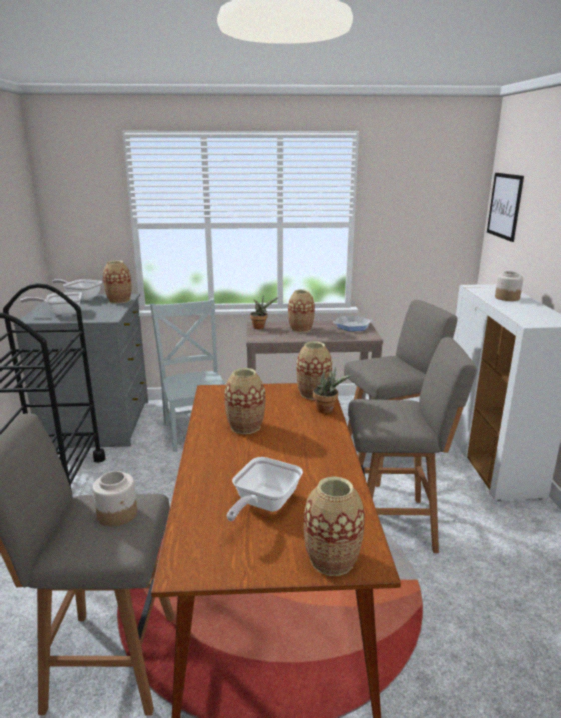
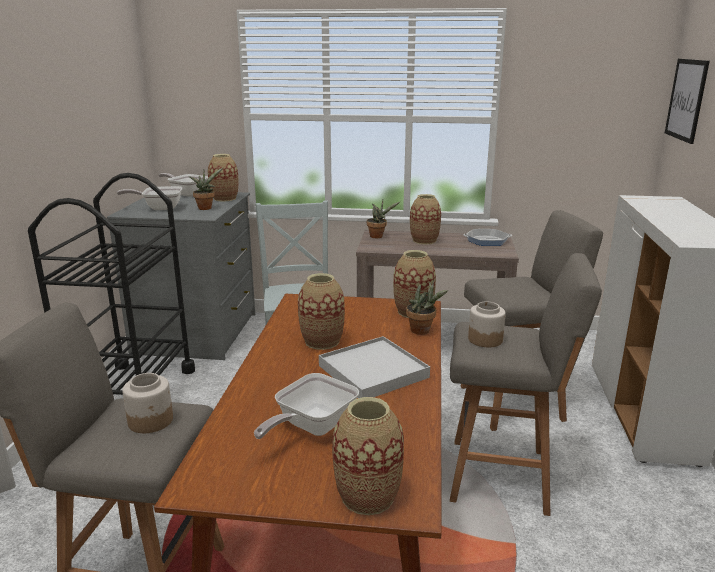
camera: 10 degrees right, 0 degrees up
jar [495,271,523,301] -> jar moved to [468,301,506,347]
none -> potted plant [189,168,223,210]
none -> white tray [319,336,430,398]

